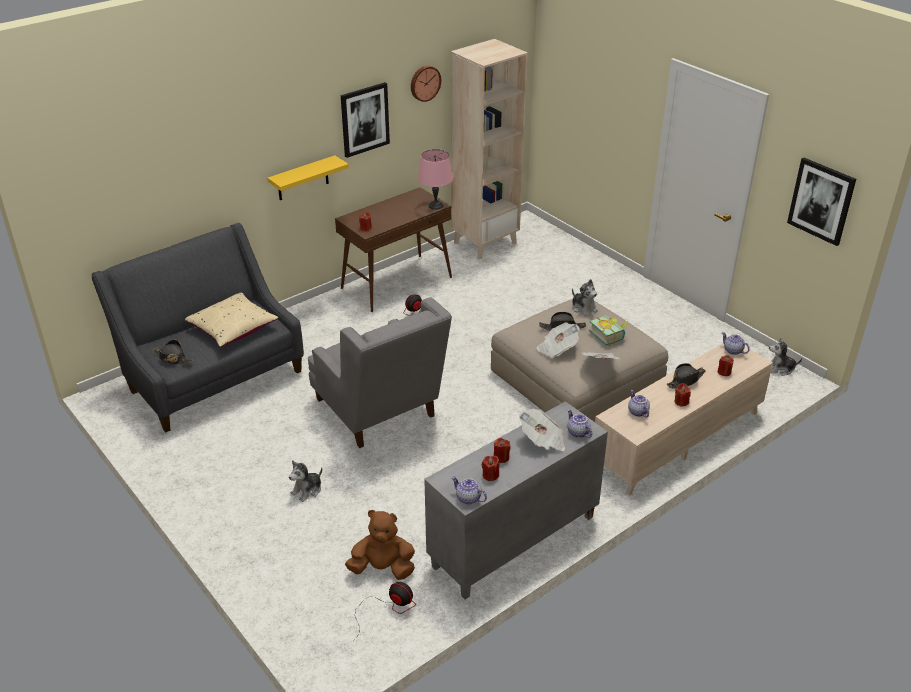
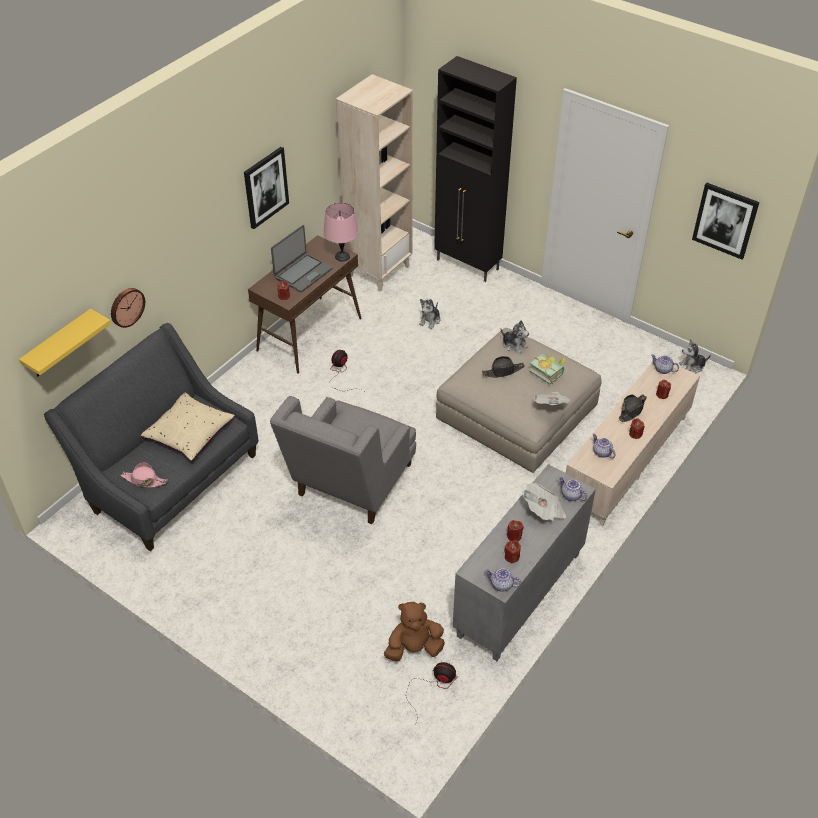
camera: 15 degrees left, 10 degrees up
black hat [153,340,193,365] -> pink hat [120,462,168,488]
yellow shelf [267,155,349,200] -> yellow shelf moved to [19,309,111,376]
plush toy [289,460,322,502] -> plush toy moved to [419,299,440,329]
grey armchair [308,297,452,448] -> grey armchair turned 75 degrees clockwise [270,396,416,524]
wall clock [411,66,441,102] -> wall clock moved to [111,288,145,328]
newspaper [536,322,580,358] -> none
none -> laptop [271,225,332,292]
none -> black cabinet [434,56,517,282]

